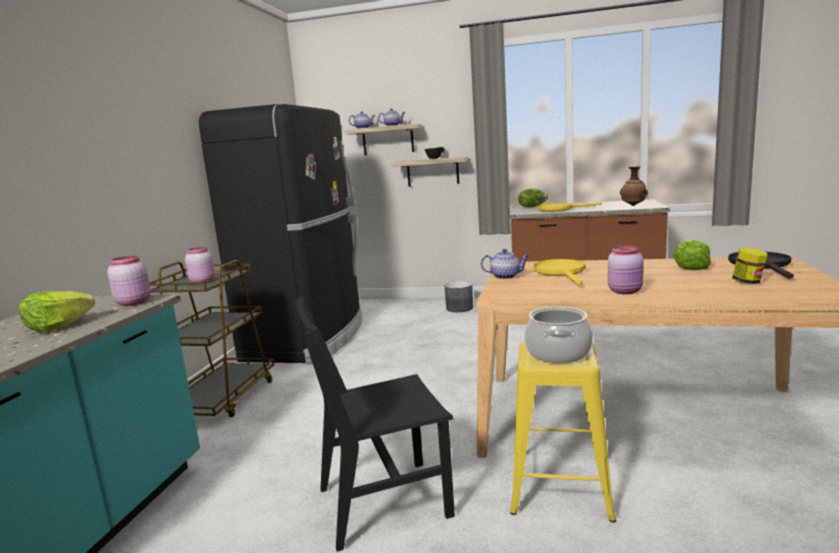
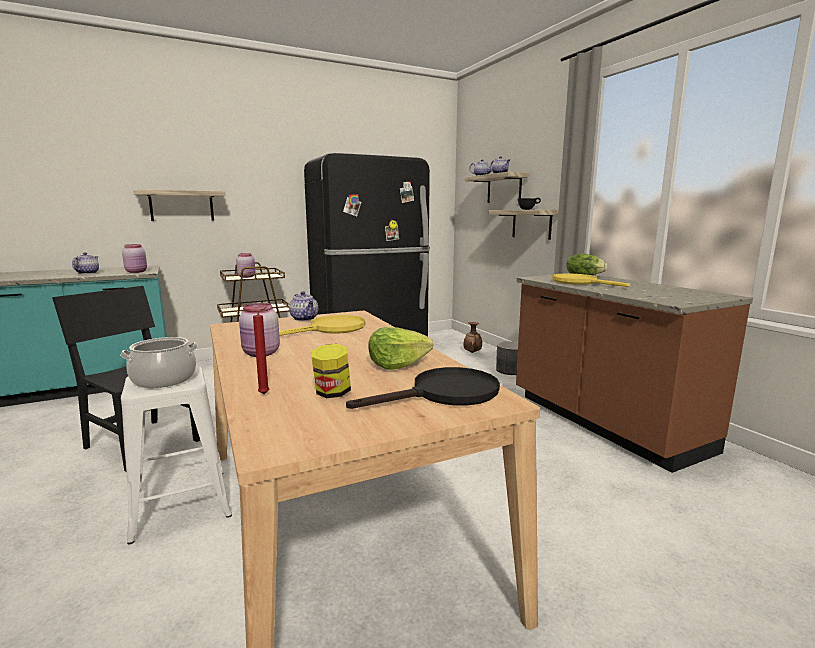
camera: 50 degrees right, 0 degrees up
lettuce [19,291,95,332] -> teapot [72,252,99,274]
yellow stool [510,341,616,523] -> white stool [121,367,232,544]
vase [620,166,648,206] -> vase moved to [463,322,482,353]
none -> shelf [133,189,226,221]
none -> red candle [253,306,269,394]

